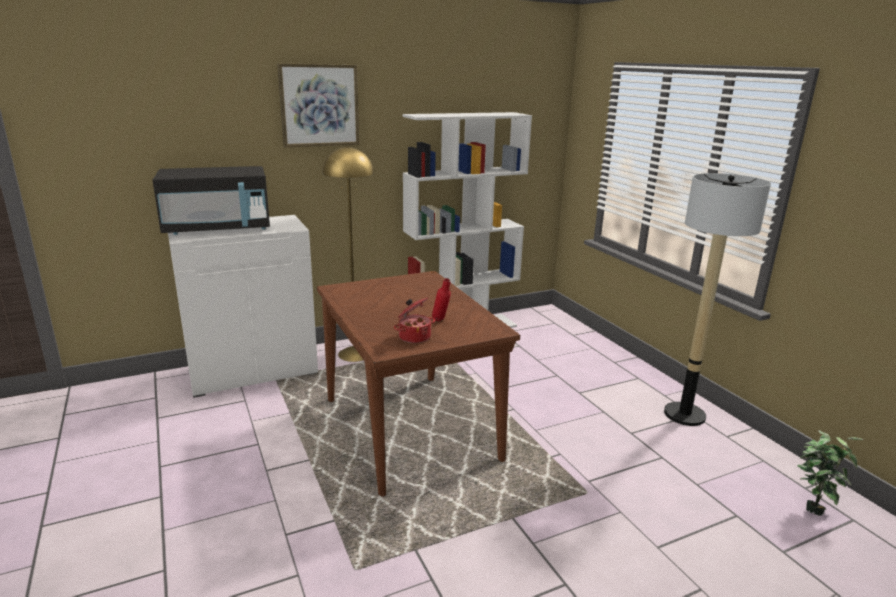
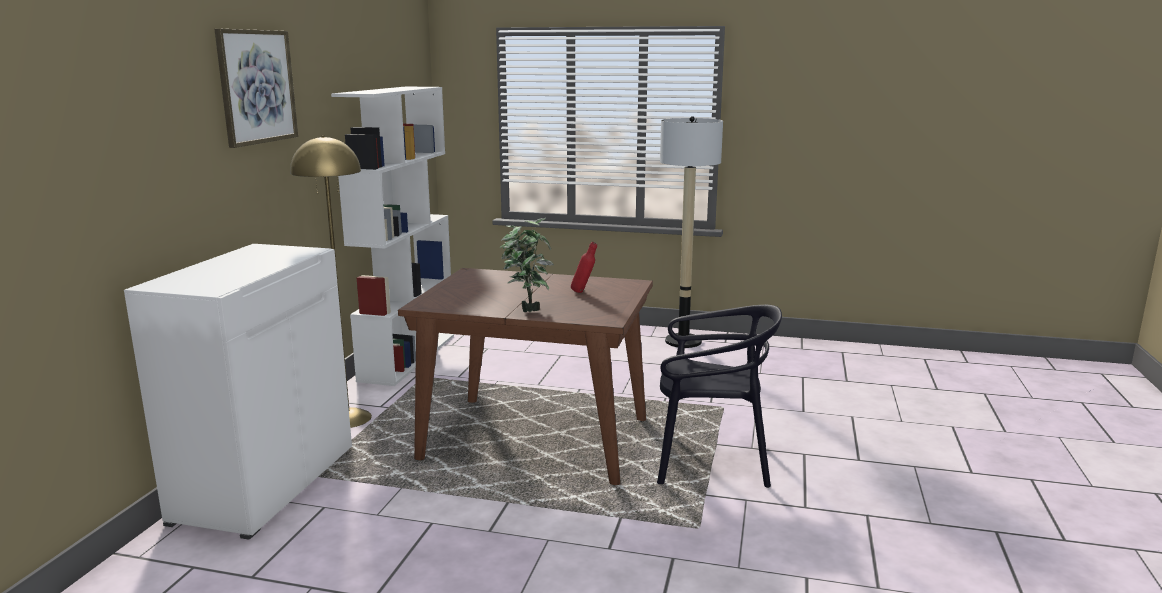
camera: 50 degrees left, 5 degrees down
black microwave [152,166,270,235] -> none
cooking pot [394,298,435,343] -> none
potted plant [797,430,865,516] -> potted plant moved to [500,218,554,312]
none -> black chair [657,305,782,488]

